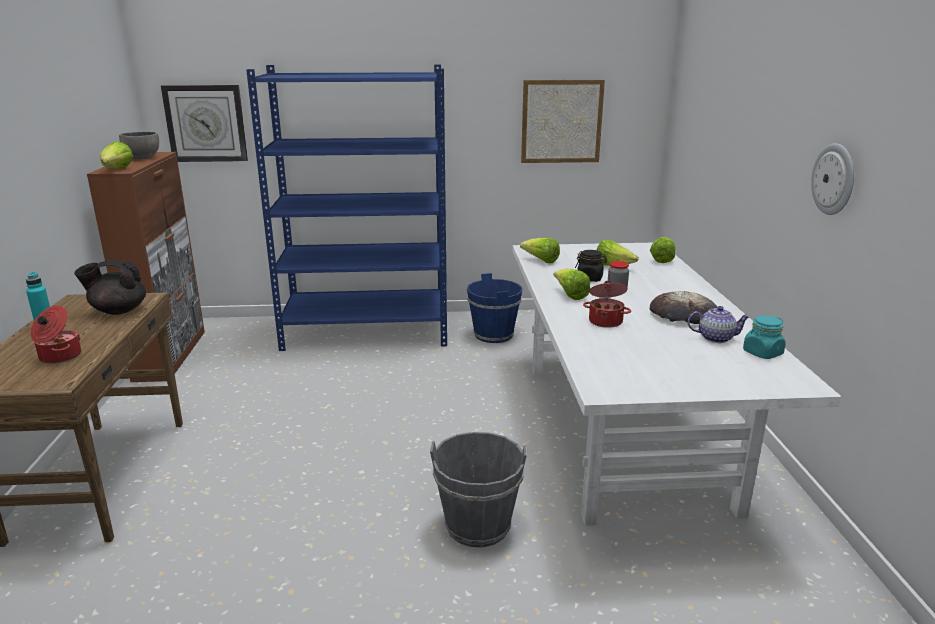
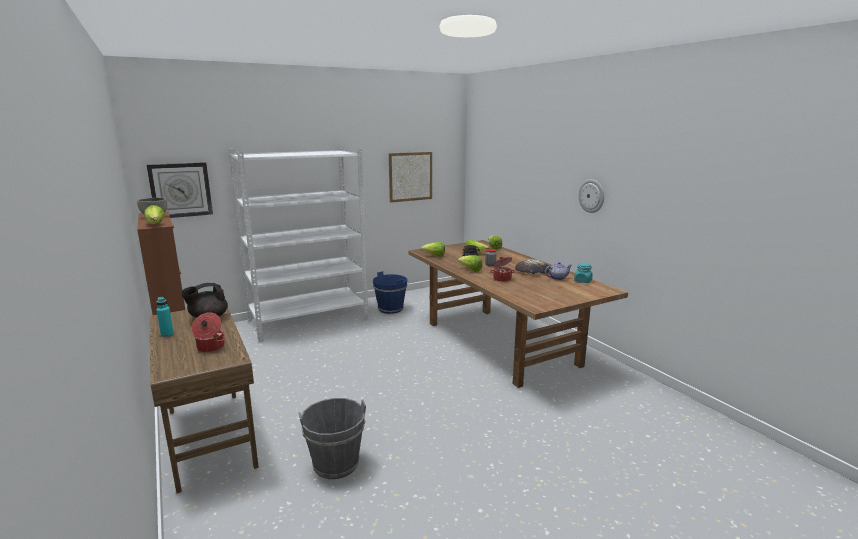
camera: 25 degrees left, 5 degrees down
blue bookcase [246,65,447,351] -> white bookcase [228,145,369,342]
grey bucket [430,432,527,547] -> grey bucket moved to [298,398,366,479]
white dining table [513,243,841,526] -> brown dining table [408,240,628,388]

